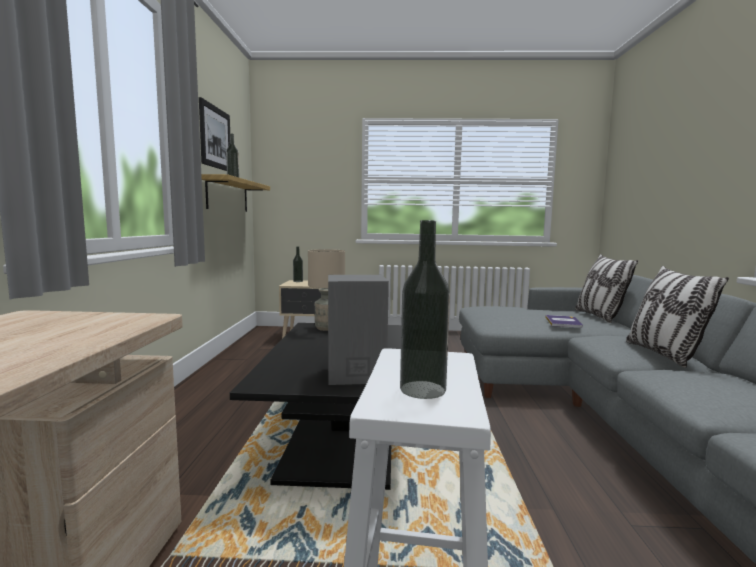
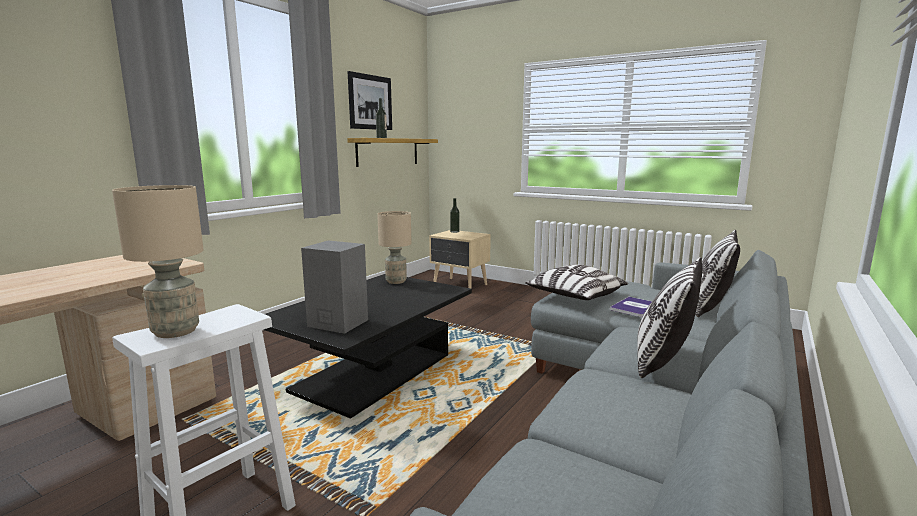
camera: 30 degrees right, 5 degrees up
bottle [400,220,450,399] -> beige table lamp [112,185,204,338]
none -> pillow [525,265,628,300]

